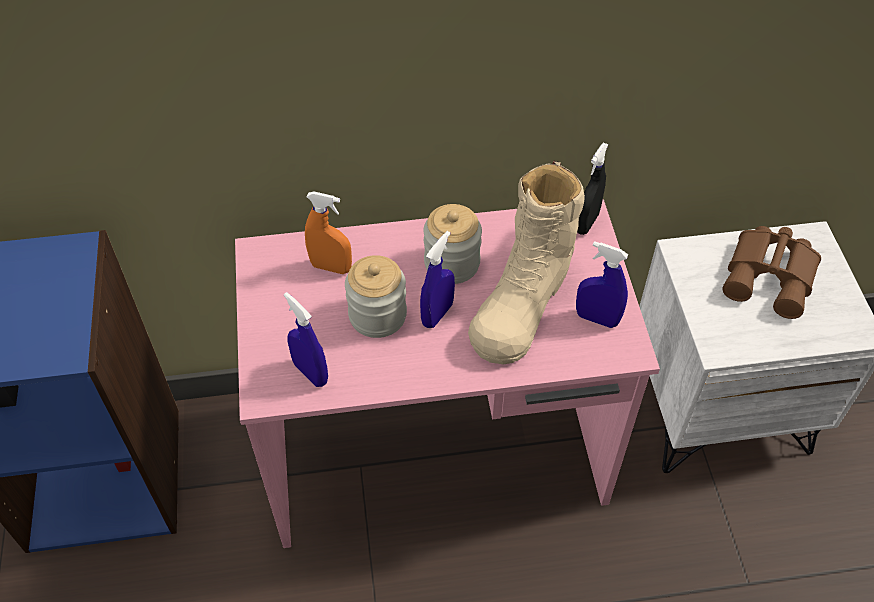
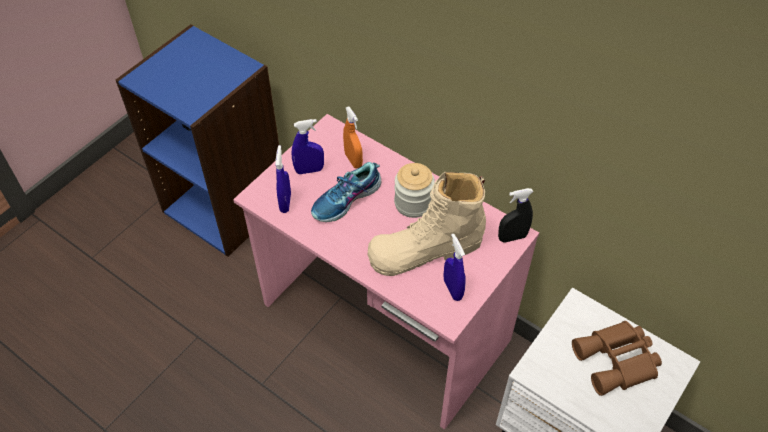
camera: 45 degrees right, 0 degrees up
jar [345,255,407,338] -> shoe [311,162,381,222]
blue spray bottle [420,231,455,328] -> blue spray bottle moved to [292,119,324,174]

